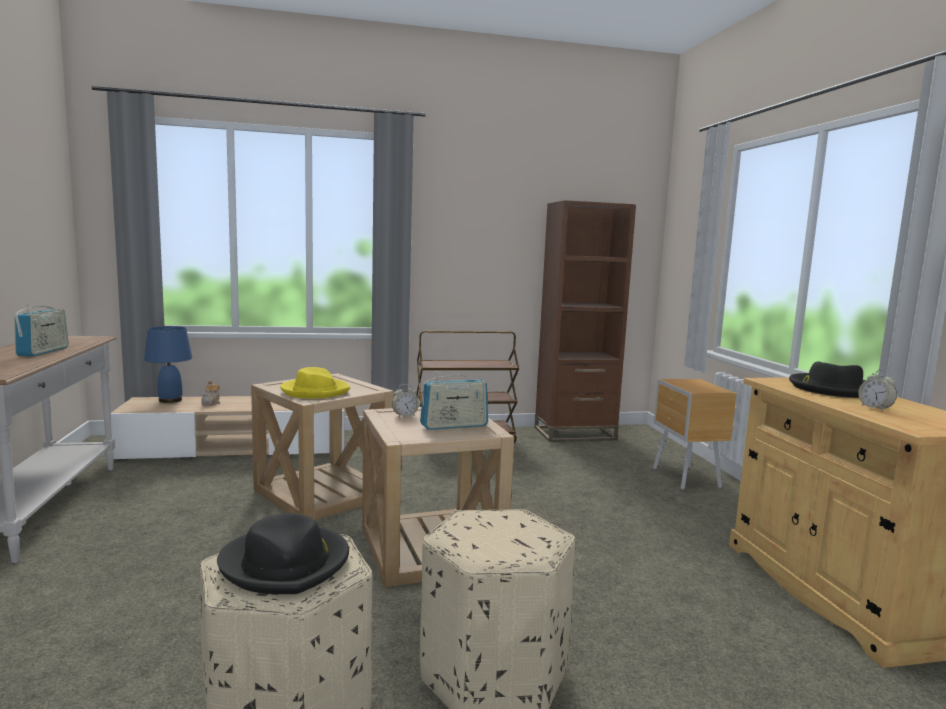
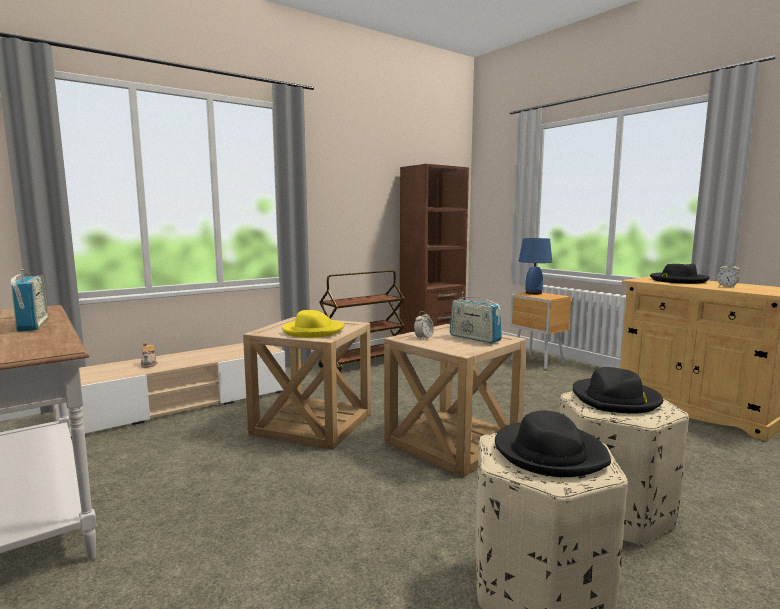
camera: 25 degrees left, 0 degrees up
blue table lamp [144,326,192,403] -> blue table lamp moved to [519,238,552,295]
radio [420,371,488,430] -> radio turned 90 degrees clockwise [450,292,502,344]
none -> black hat [573,367,663,413]

